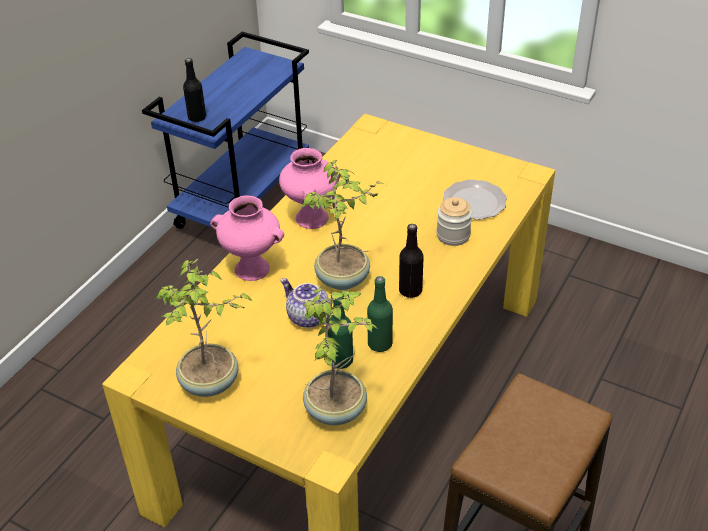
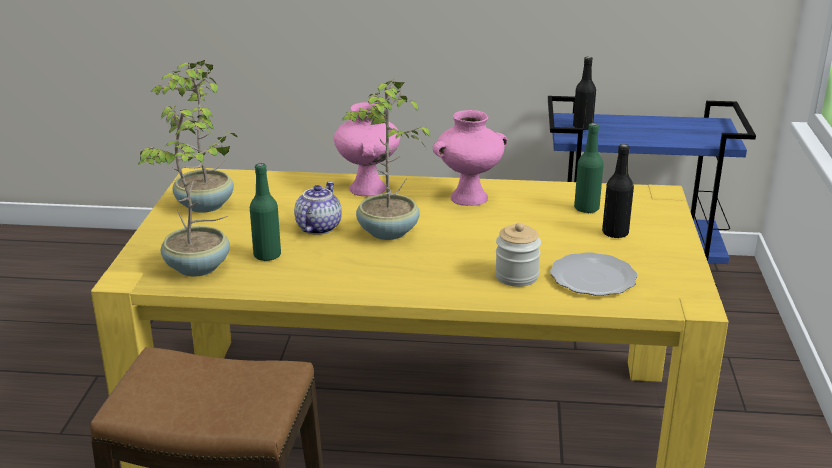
camera: 65 degrees right, 15 degrees down
green bottle [367,276,393,352] -> green bottle moved to [574,123,604,213]
black bottle [399,224,424,298] -> black bottle moved to [602,144,634,238]

